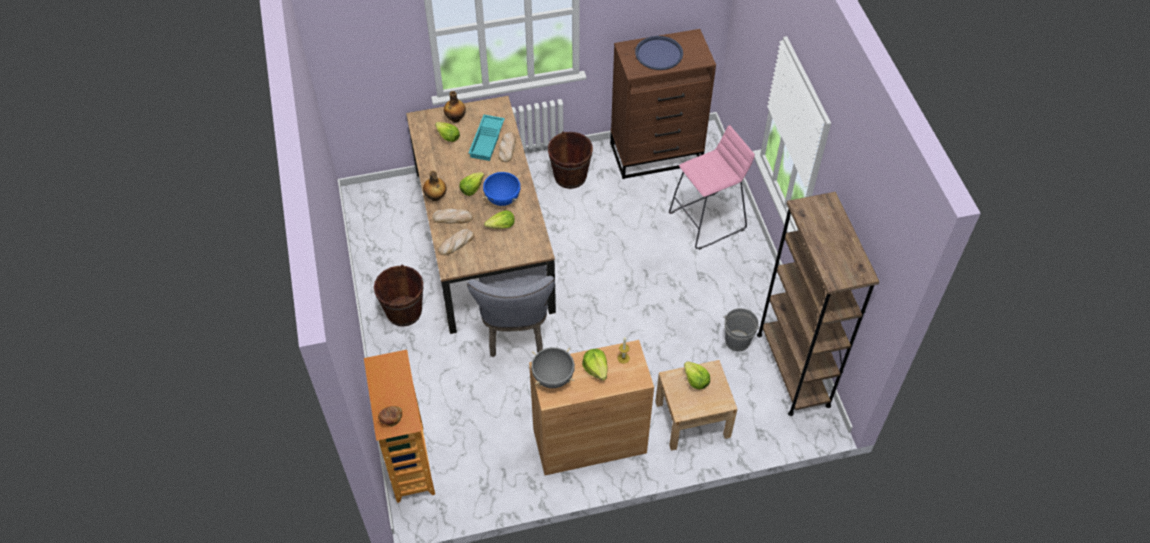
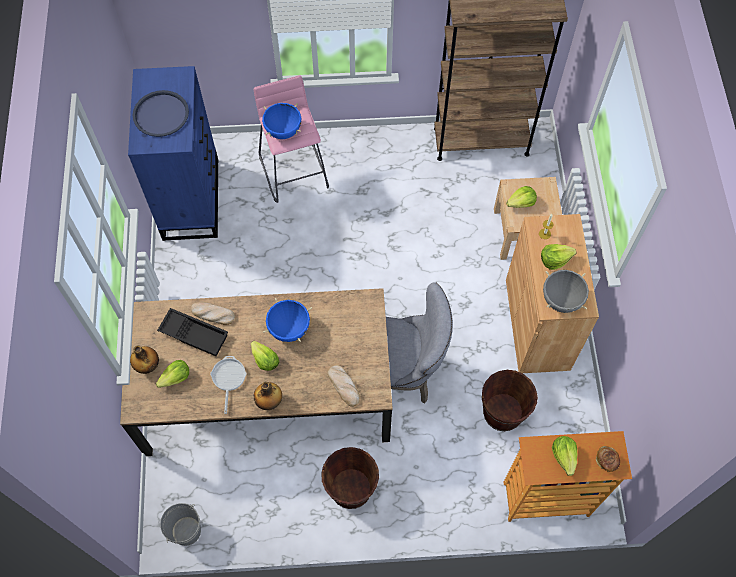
camera: 80 degrees left, 10 degrees up
bread [433,209,473,224] -> none
turquoise tray [468,115,505,161] -> black tray [157,308,228,356]
lettuce [484,210,515,229] -> lettuce moved to [552,436,577,476]
brown bucket [548,131,593,189] -> brown bucket moved to [482,370,538,431]
brown dresser [610,29,716,179] -> blue dresser [128,66,219,241]
grey bucket [723,308,760,352] -> grey bucket moved to [160,503,201,546]
none -> frying pan [210,356,247,414]
none -> blue cooking pot [262,103,301,139]

